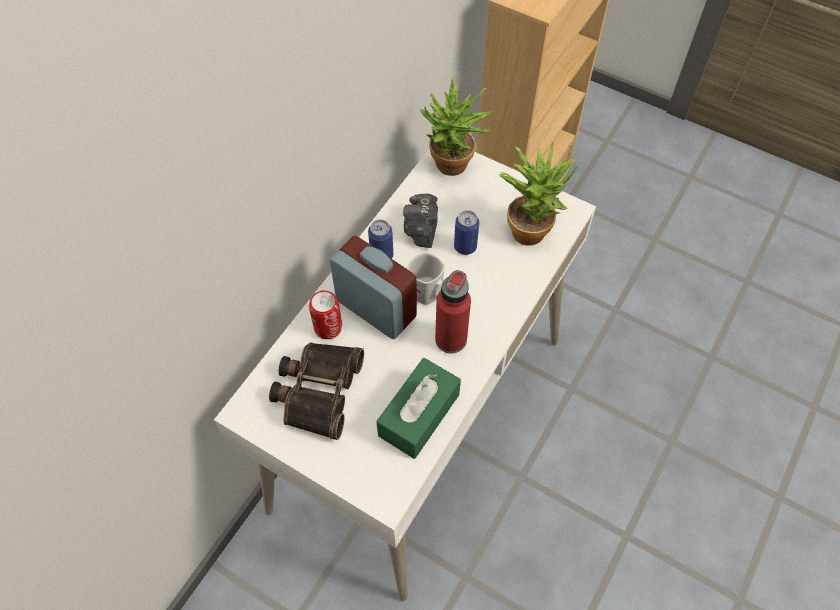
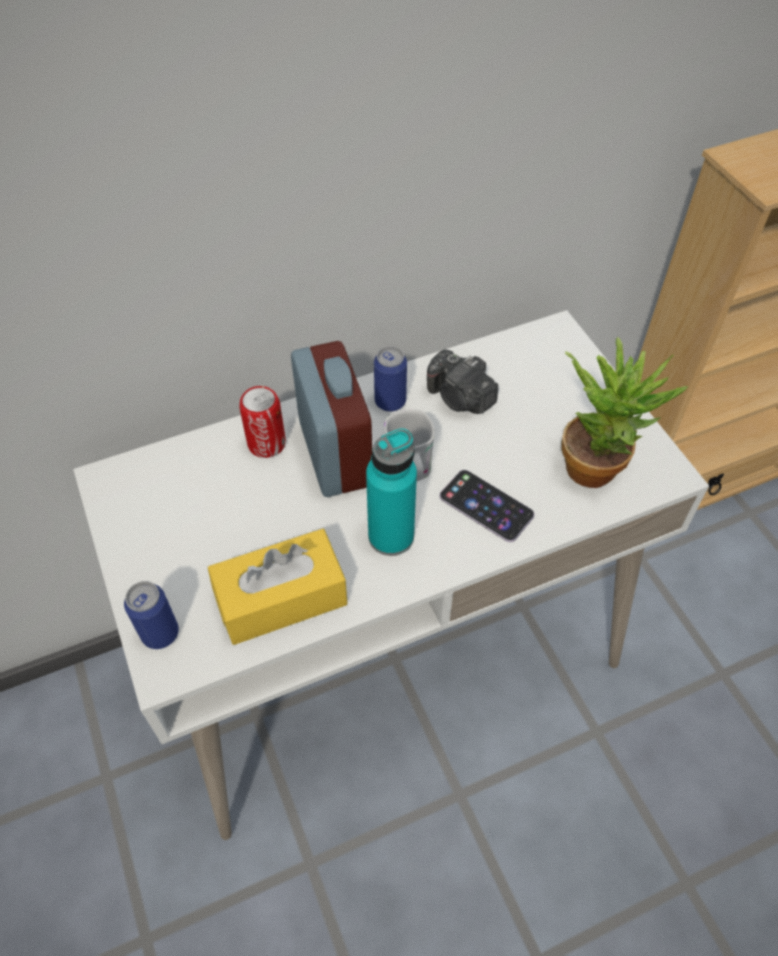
camera: 35 degrees right, 5 degrees down
binoculars [269,342,364,440] -> none
green tissue box [376,358,461,459] -> yellow tissue box [208,529,348,645]
camera [403,193,438,248] -> camera turned 90 degrees counterclockwise [427,350,498,414]
potted plant [420,76,492,176] -> none
red bottle [435,270,471,353] -> turquoise bottle [366,428,417,556]
can [454,210,479,255] -> can moved to [124,581,179,649]
none -> phone [439,470,535,542]

